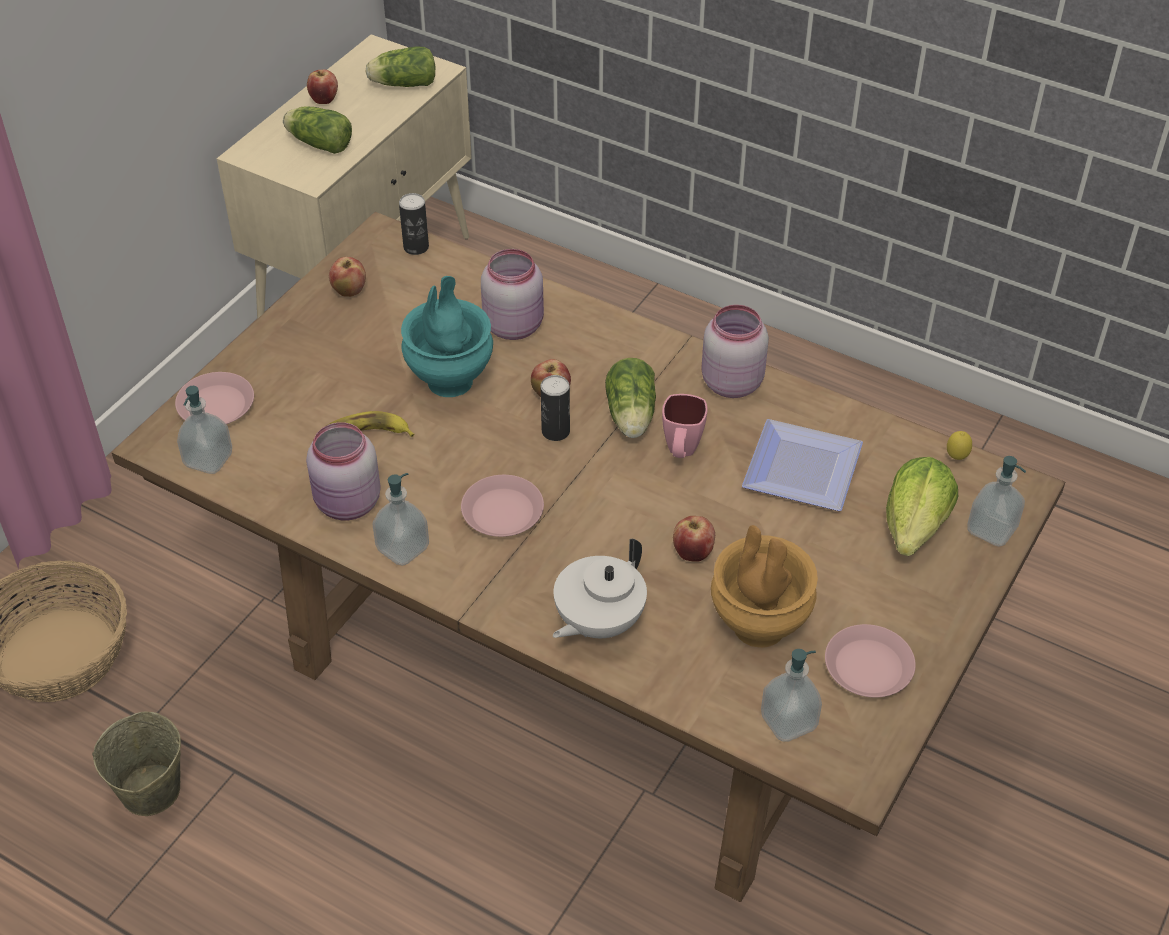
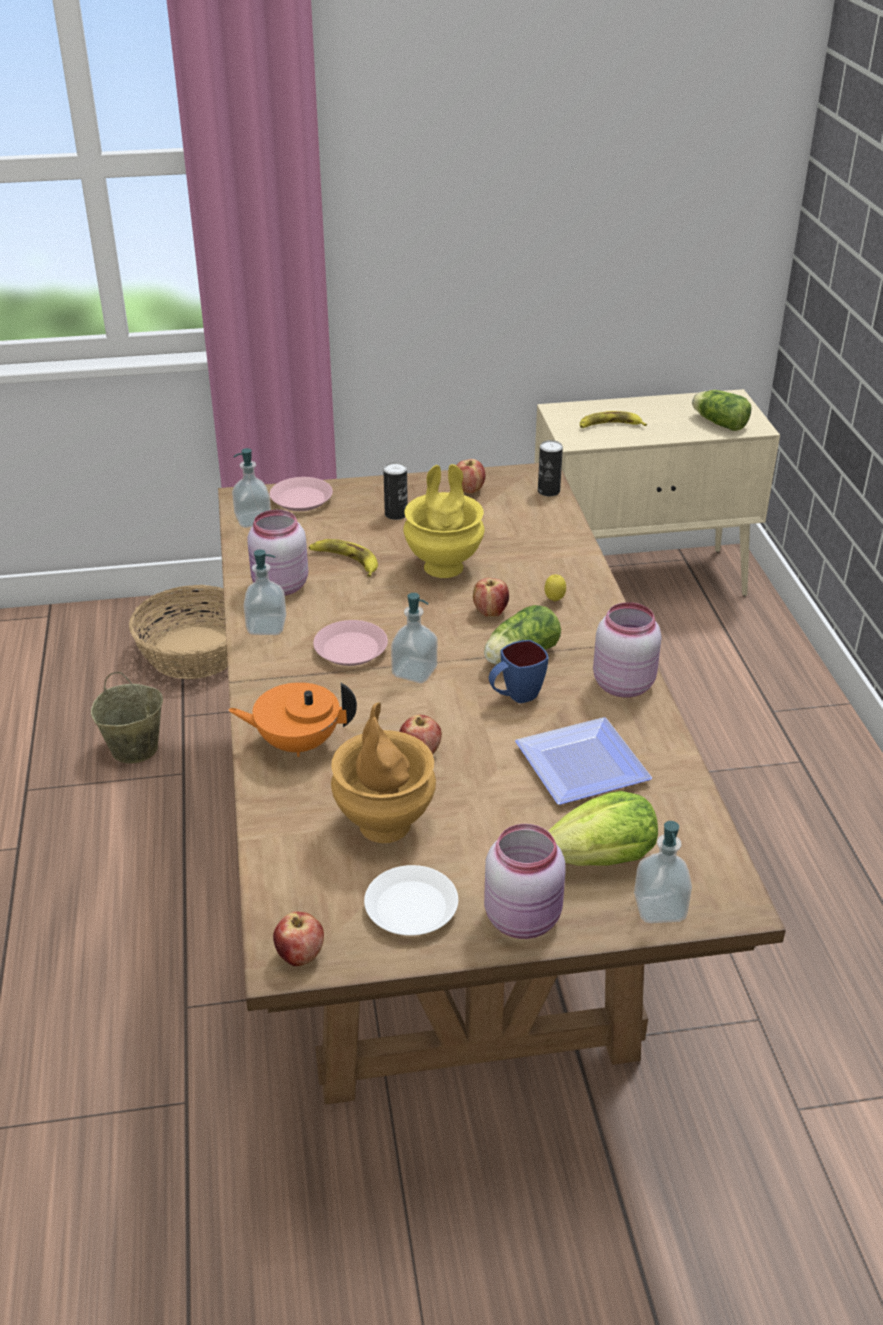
camera: 50 degrees right, 10 degrees down
lettuce [283,106,352,154] -> banana [580,411,647,428]
apple [307,70,338,104] -> apple moved to [273,911,324,966]
turquoise vase [401,276,493,397] -> yellow vase [403,464,484,578]
pink jar [481,249,544,340] -> pink jar moved to [484,824,566,939]
can [540,375,570,441] -> can moved to [383,462,408,520]
white teapot [553,539,647,638] -> orange teapot [228,682,357,757]
pink mug [662,394,707,458] -> blue mug [489,640,549,703]
soap dispenser [761,649,822,742] -> soap dispenser moved to [391,593,437,683]
pink plate [825,624,916,698] -> white plate [364,865,458,936]
lemon [947,431,972,460] -> lemon moved to [544,574,566,601]

